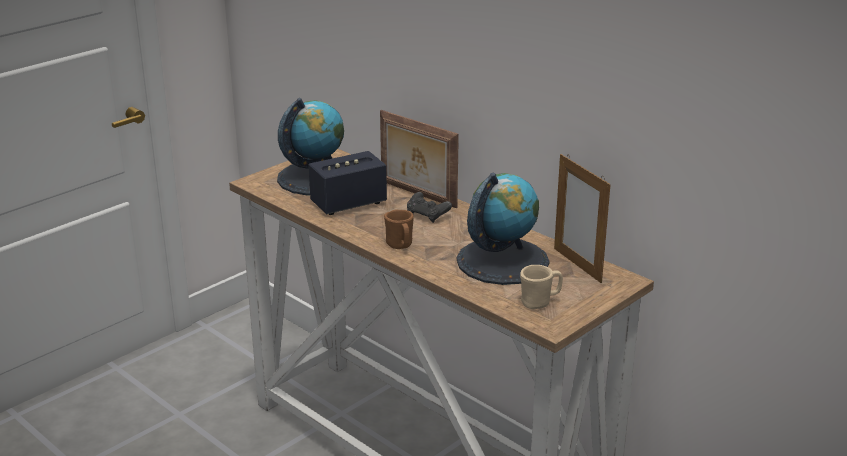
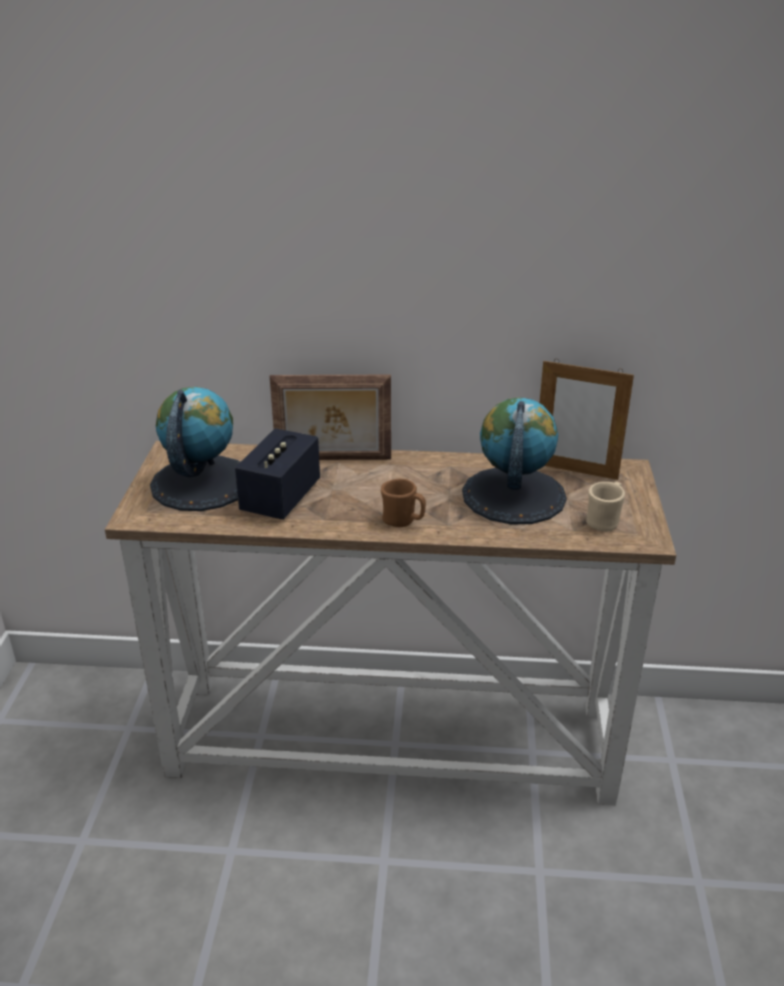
camera: 40 degrees left, 5 degrees up
black game controller [407,192,452,223] -> none

